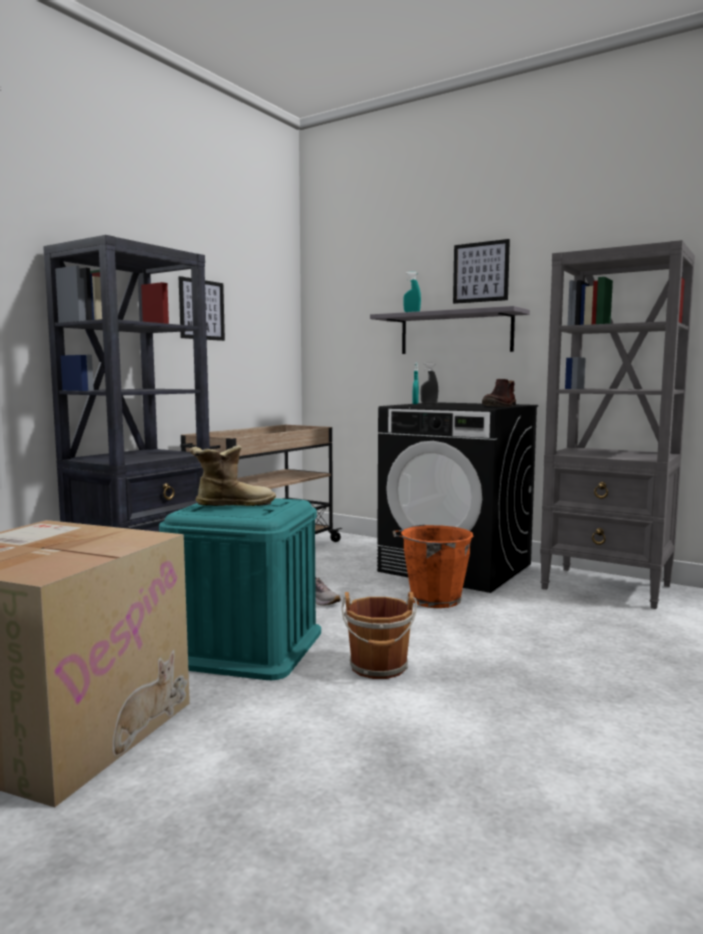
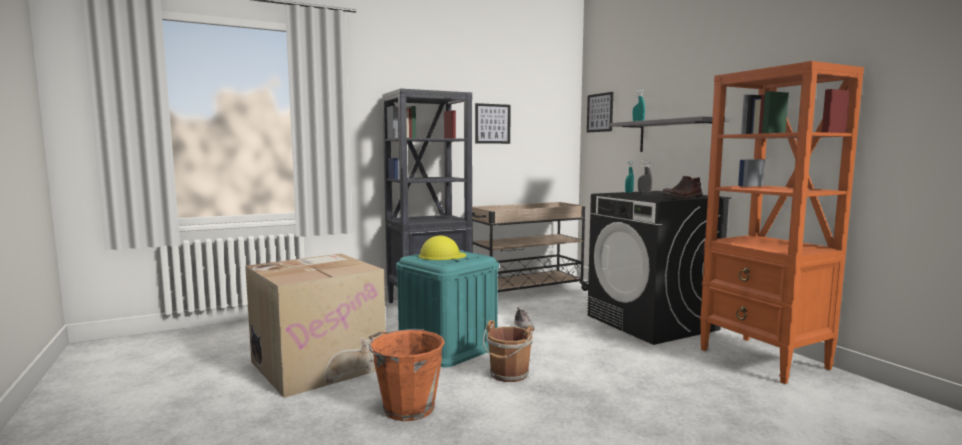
camera: 30 degrees right, 0 degrees up
boot [190,445,276,506] -> yellow hard hat [418,236,466,260]
orange bucket [393,525,474,608] -> orange bucket moved to [369,329,445,421]
picture [453,239,510,304] -> picture moved to [587,92,613,132]
grey bookcase [540,240,695,609] -> orange bookcase [700,61,864,384]

